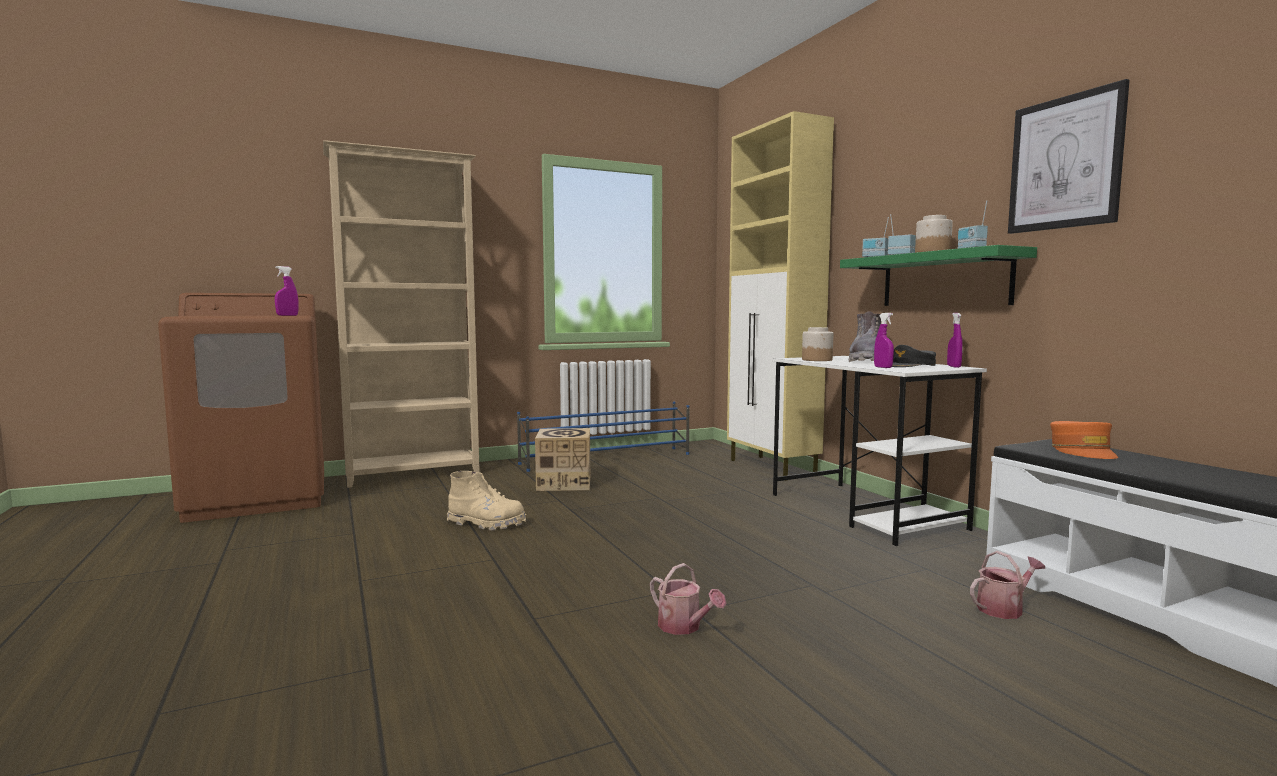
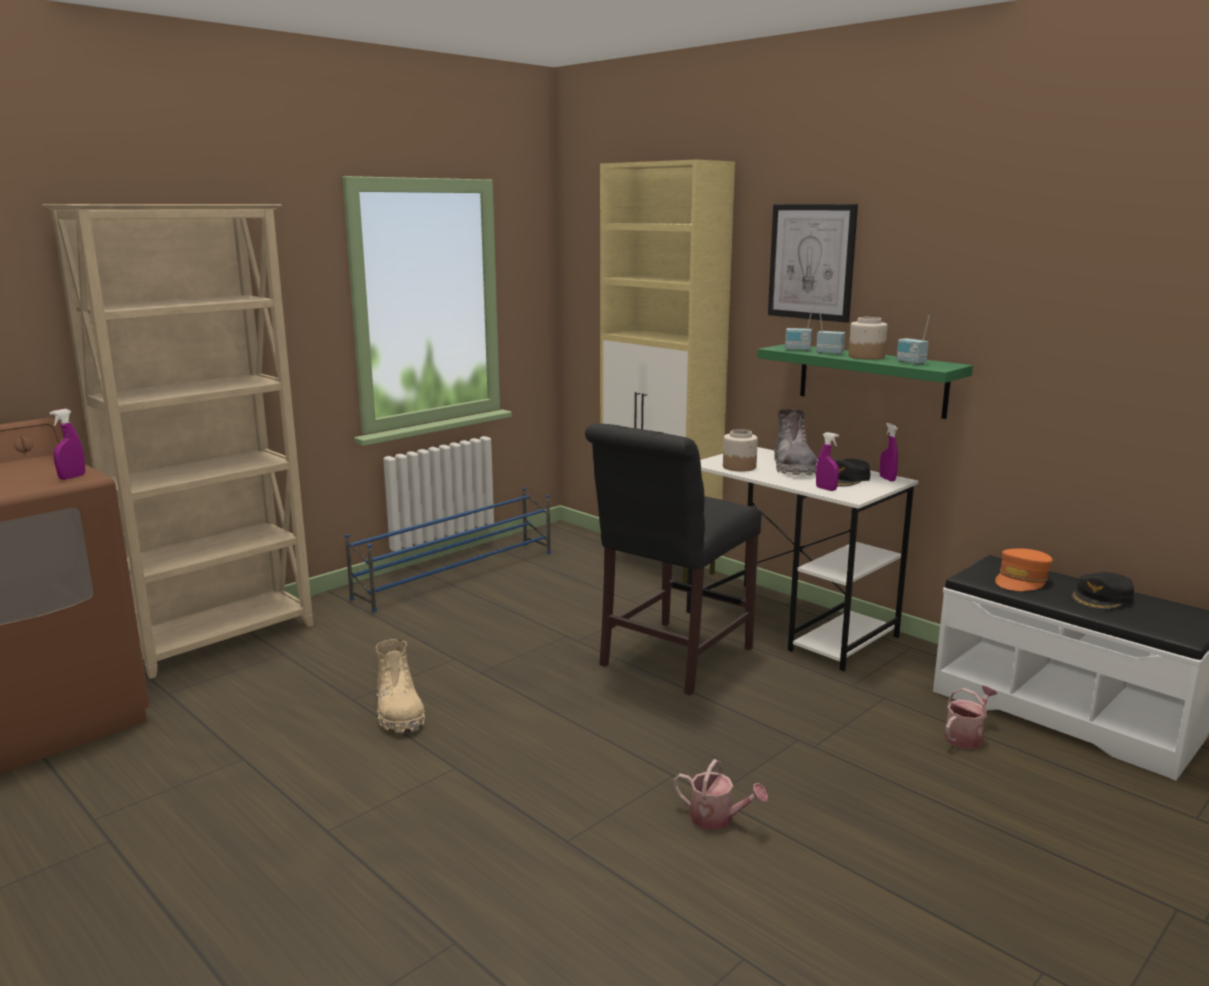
camera: 20 degrees left, 10 degrees up
beige boot [447,471,526,531] -> beige boot turned 75 degrees clockwise [376,639,425,733]
cardboard box [535,428,590,491] -> none
picture [1008,79,1129,234] -> picture moved to [768,204,858,323]
orange cap [1050,421,1118,459] -> orange cap turned 60 degrees clockwise [995,548,1053,591]
none -> black chair [585,423,761,695]
none -> black cap [1071,572,1135,610]

